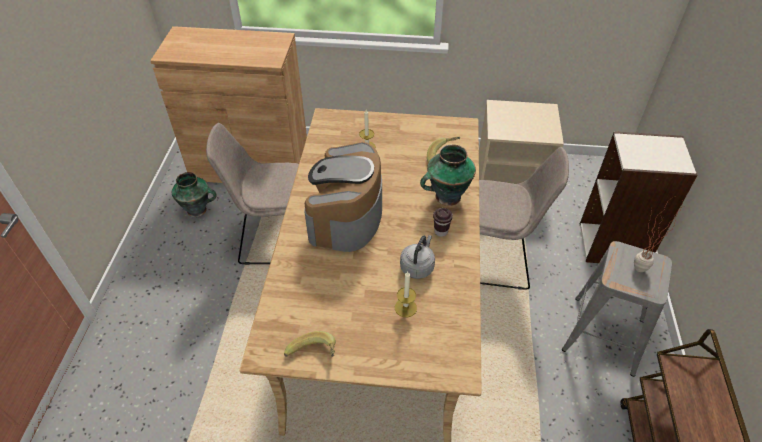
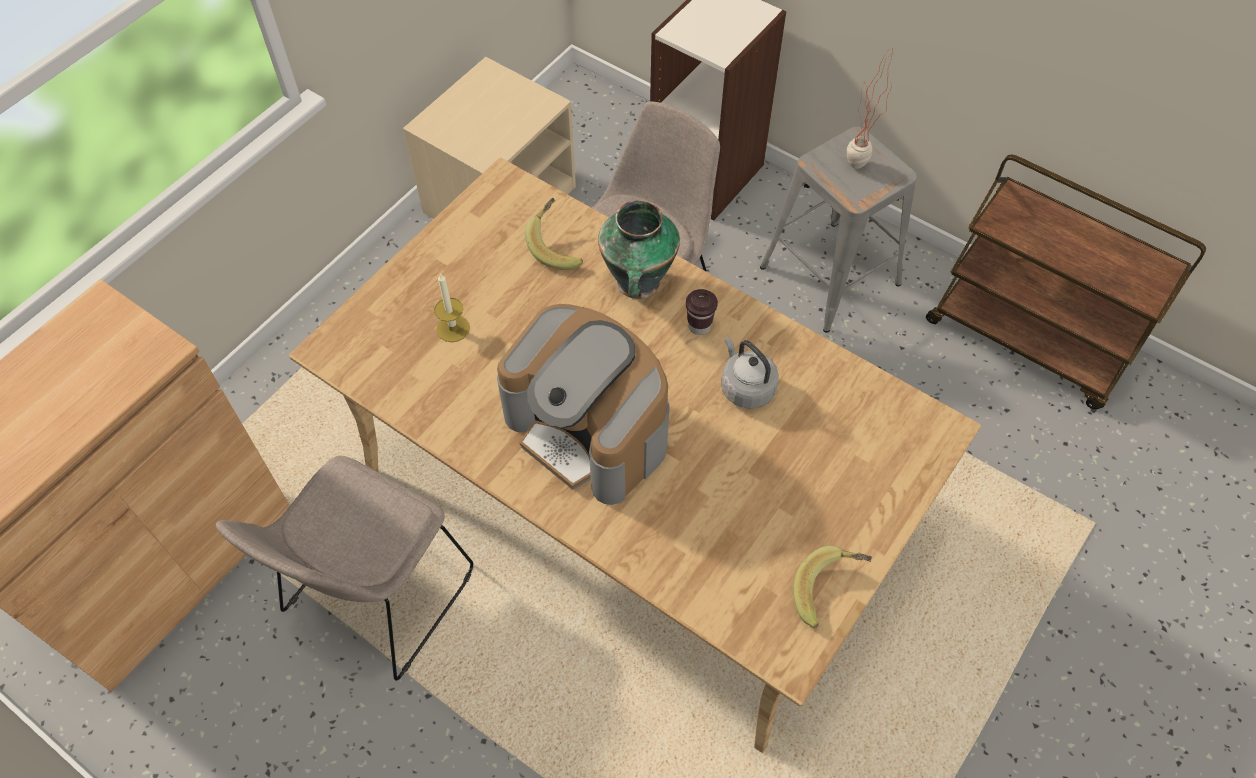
camera: 60 degrees left, 10 degrees up
vase [172,172,217,217] -> none
candle [395,272,417,317] -> none

